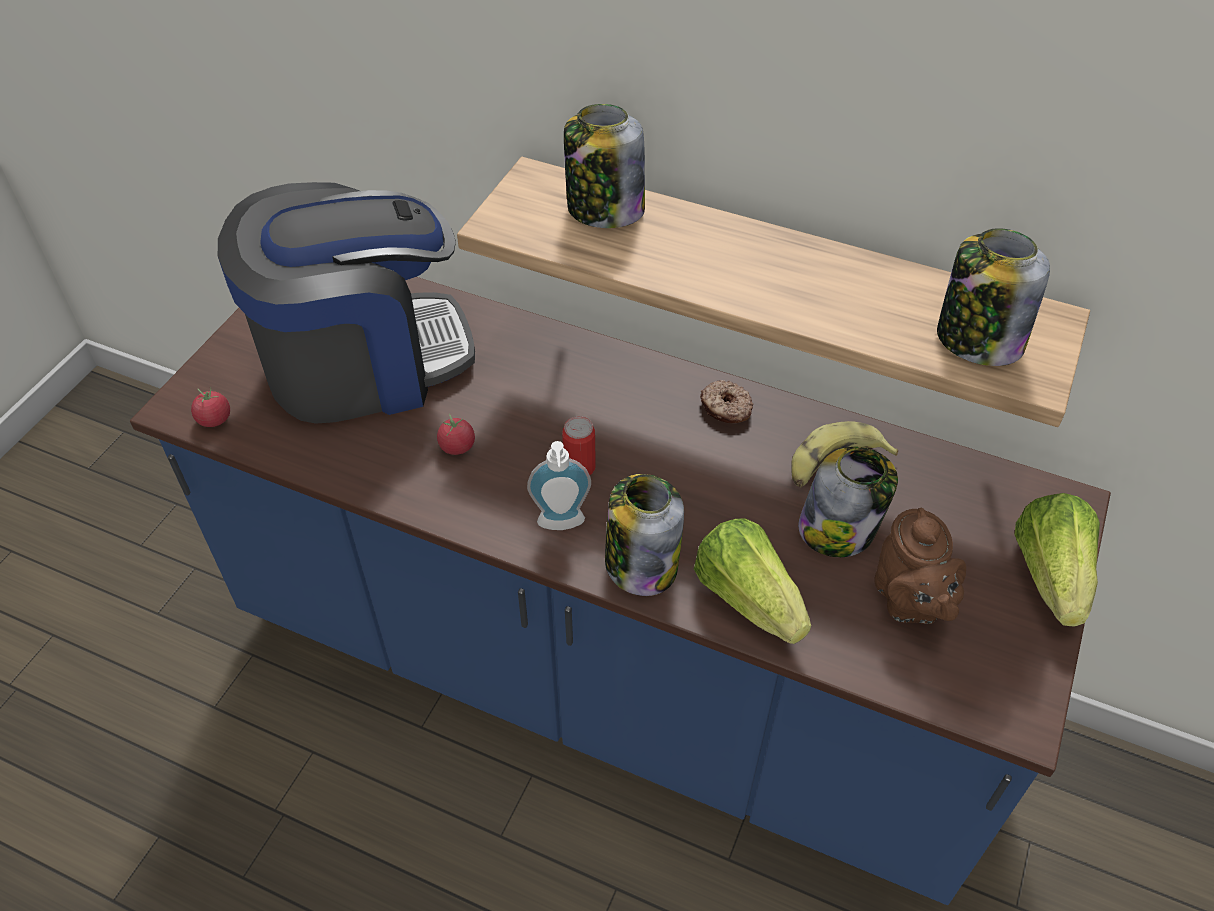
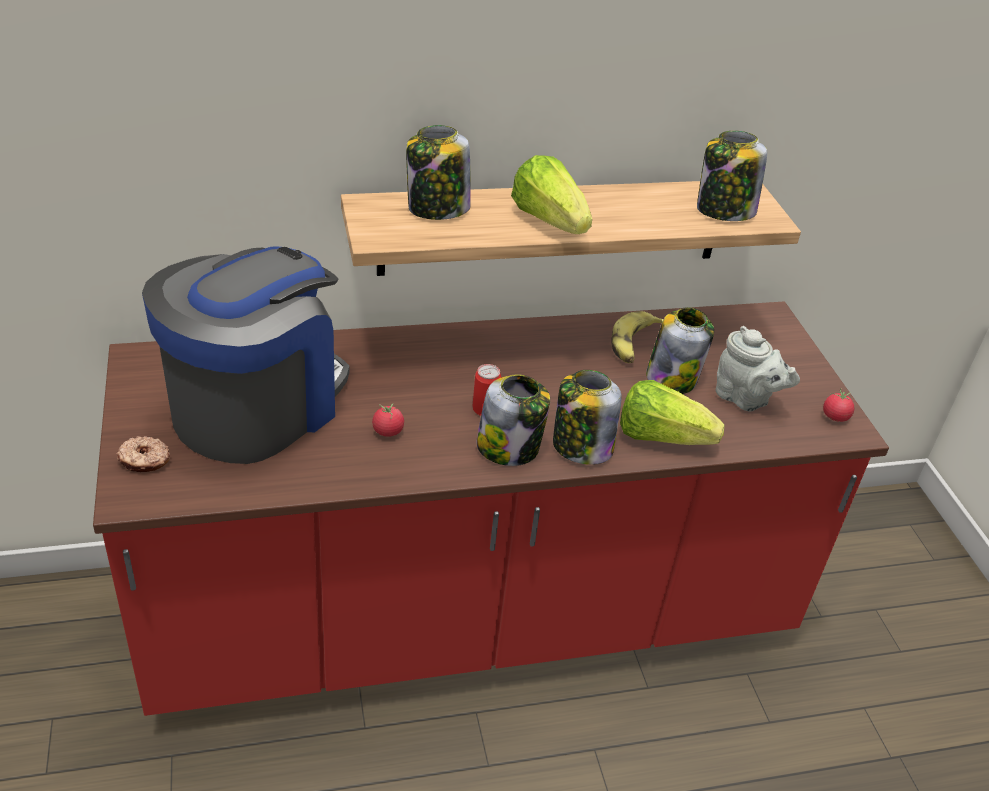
camera: 40 degrees left, 10 degrees down
blue counter [130,277,1111,905] -> red counter [93,302,889,716]
tomato [191,387,230,427] -> tomato moved to [823,389,854,422]
soap dispenser [527,441,591,530] -> jar [476,374,550,466]
donut [700,380,753,423] -> donut moved to [116,436,170,472]
brown teapot [874,508,966,624] -> grey teapot [716,326,800,412]
lettuce [1014,493,1100,627] -> lettuce moved to [511,155,592,234]

